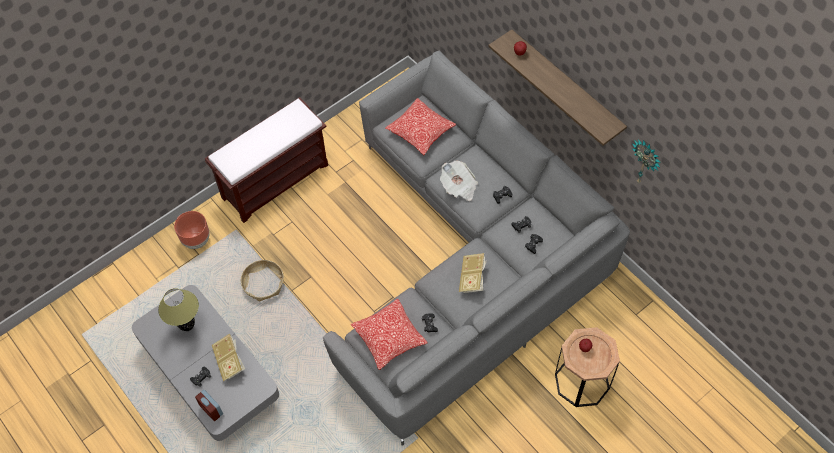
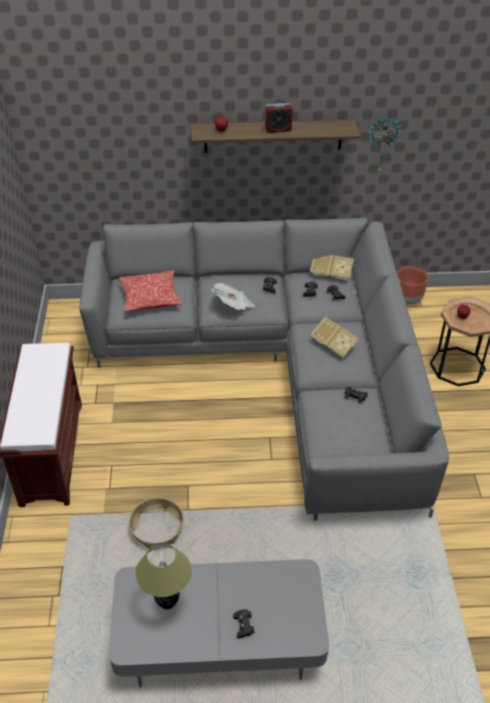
camera: 55 degrees left, 15 degrees down
brown planter [174,211,210,249] -> brown planter moved to [397,266,428,305]
alarm clock [195,390,223,421] -> alarm clock moved to [265,103,293,133]
book [212,334,245,381] -> book moved to [310,255,354,281]
pillow [351,299,428,370] -> none

